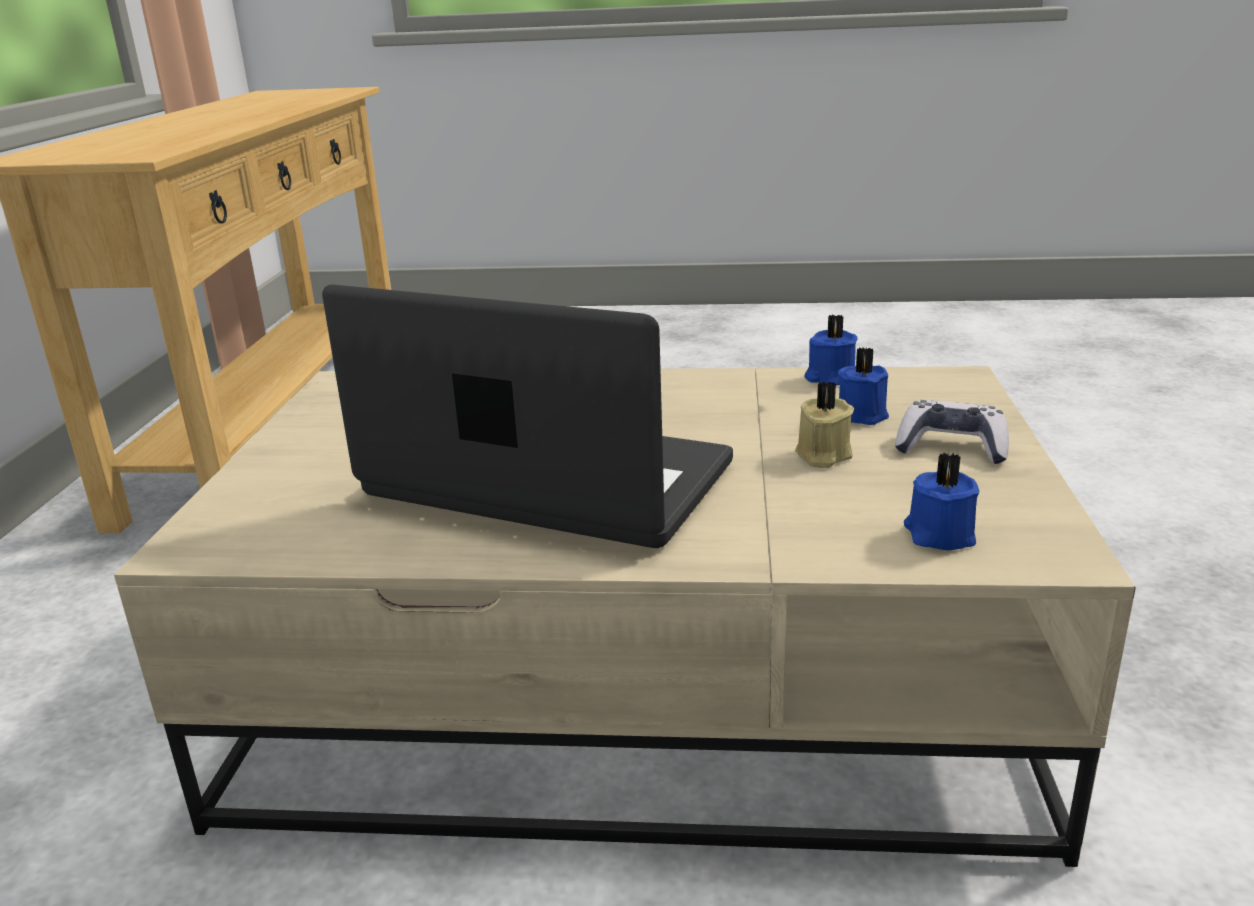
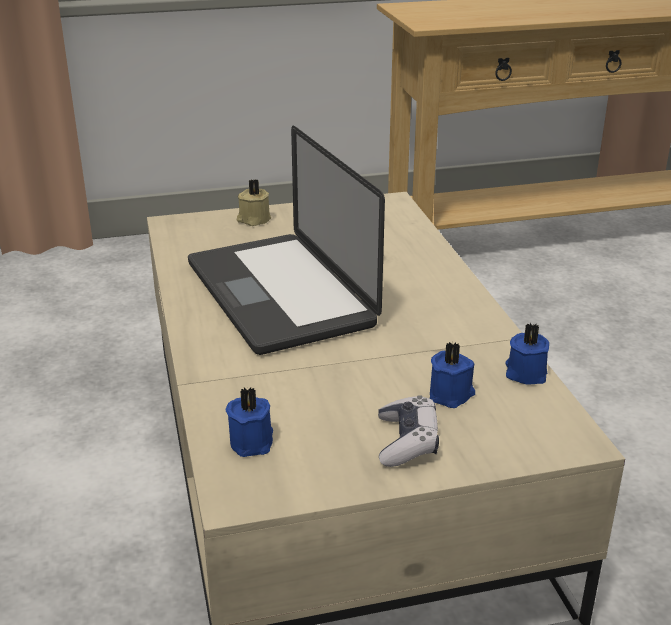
camera: 70 degrees right, 5 degrees up
laptop [322,285,733,548] -> laptop turned 150 degrees clockwise [188,126,385,355]
beige candle [795,381,854,468] -> beige candle moved to [236,180,271,226]

